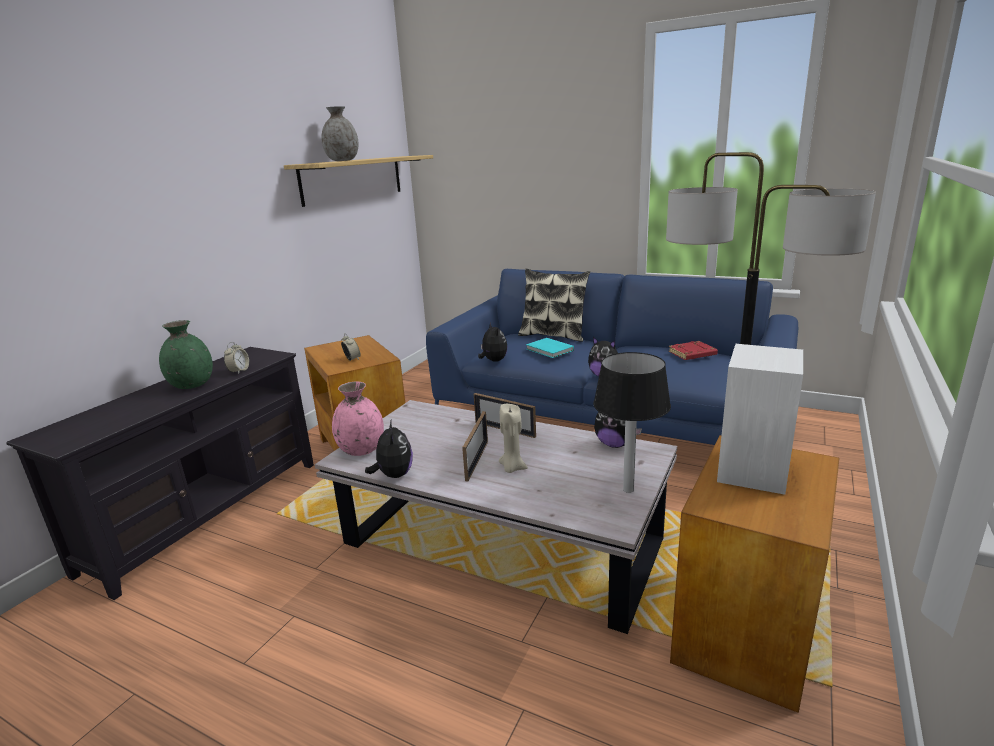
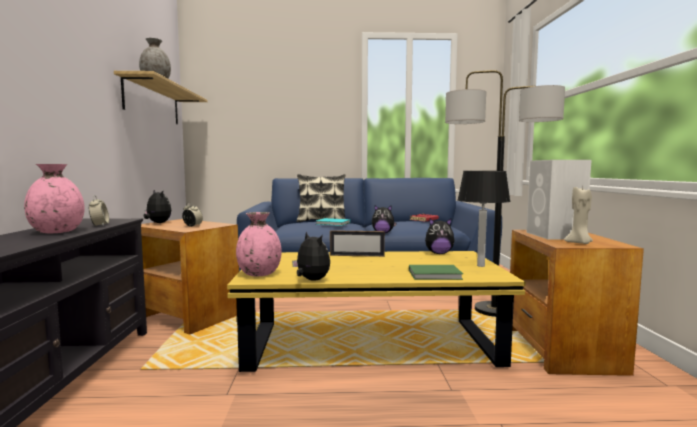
camera: 30 degrees left, 15 degrees down
green vase [159,320,213,389] -> pink vase [24,164,85,233]
white coffee table [315,400,677,634] -> yellow coffee table [227,251,526,372]
picture frame [462,411,488,481] -> none
plush toy [478,322,507,362] -> plush toy moved to [144,190,171,223]
beige candle [499,404,528,473] -> beige candle moved to [564,187,593,244]
none -> green book [409,265,463,280]

